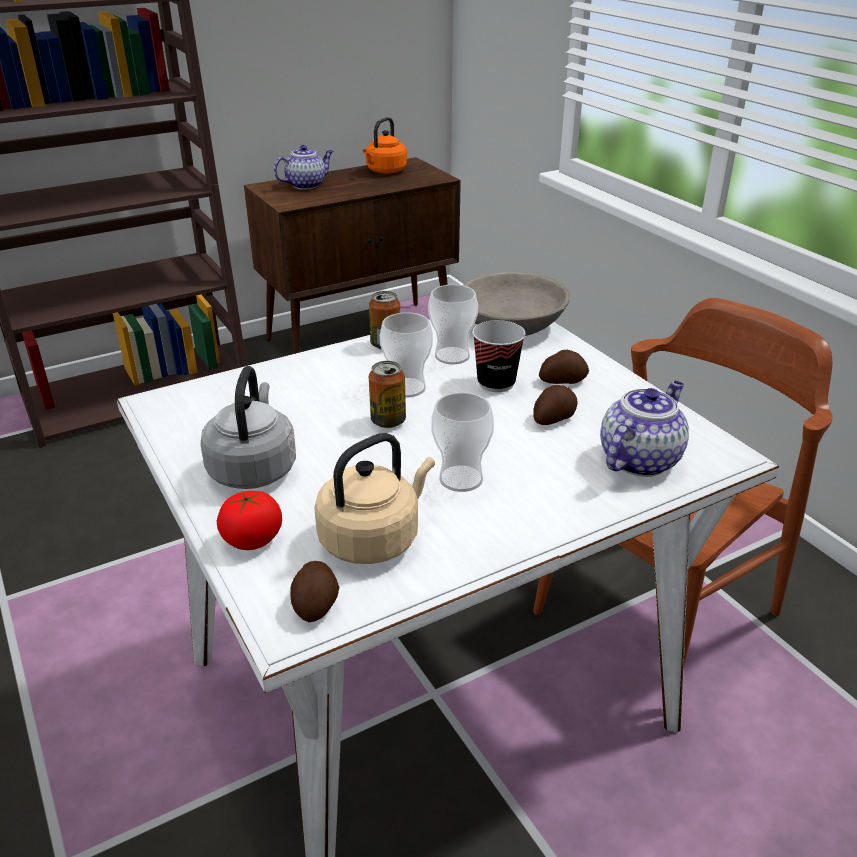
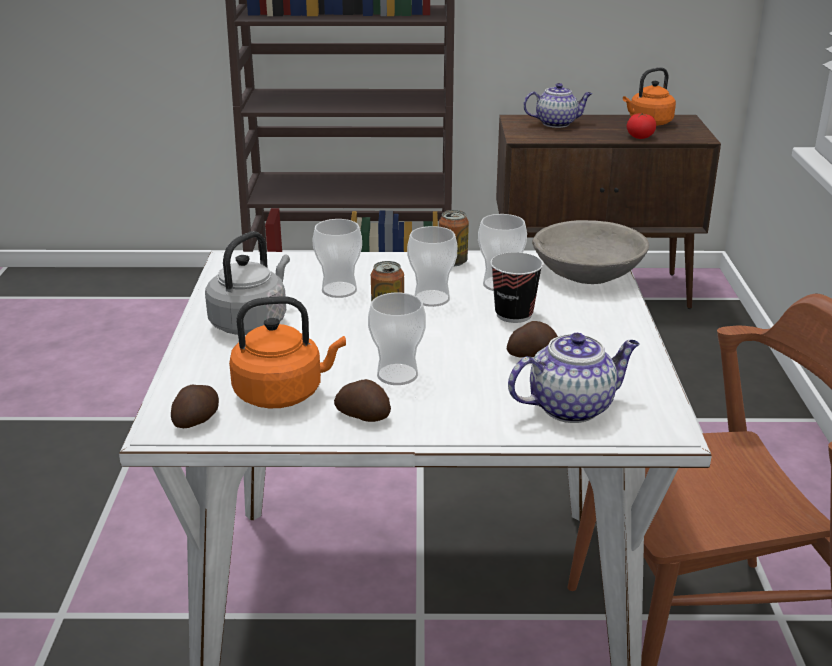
camera: 30 degrees right, 5 degrees down
tomato [217,491,282,550] -> tomato moved to [627,113,656,139]
beige kettle [314,433,435,564] -> orange kettle [229,296,346,409]
potato [539,350,589,384] -> potato moved to [334,379,391,422]
none -> cup [312,219,362,298]

